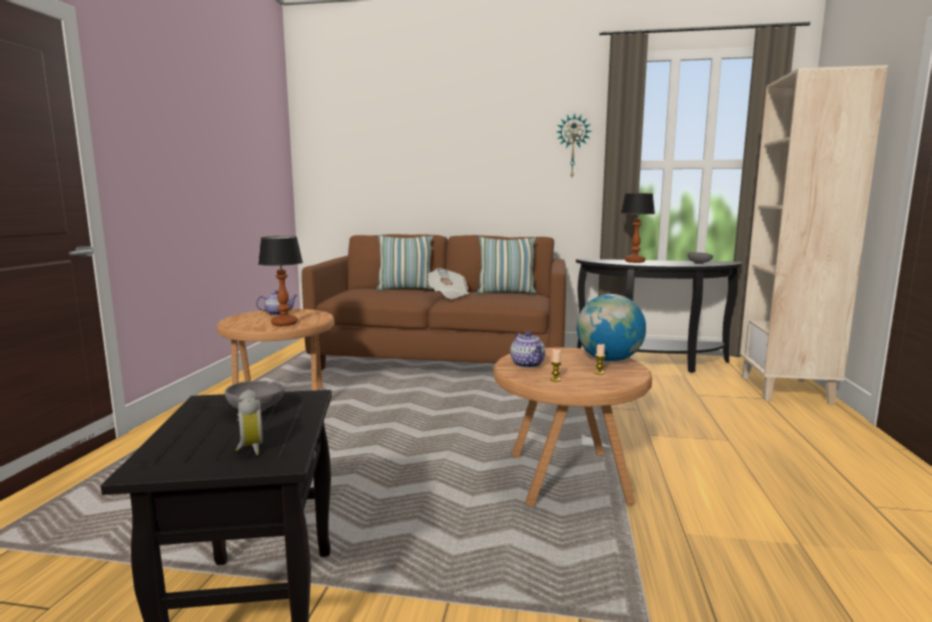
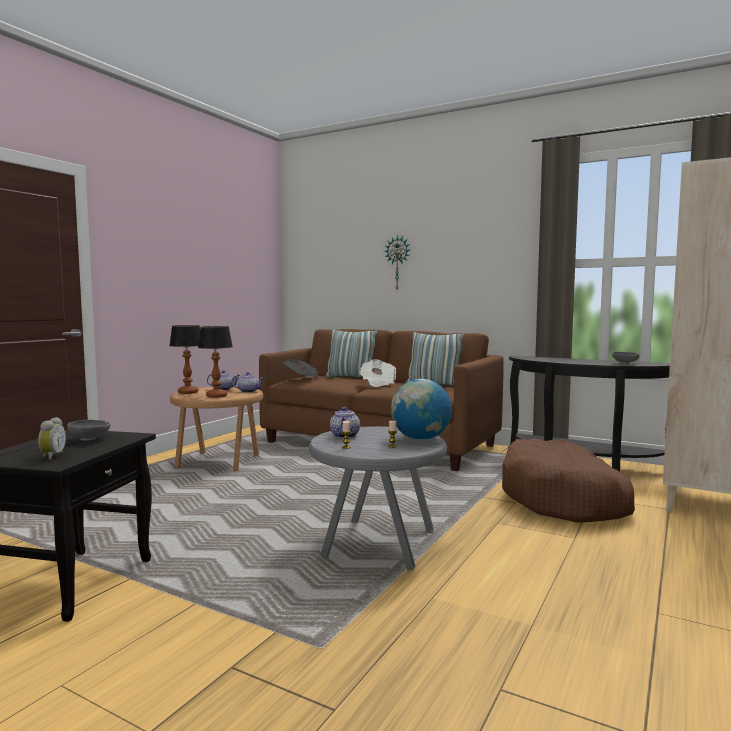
camera: 20 degrees right, 5 degrees down
brown side table [493,347,652,507] -> grey side table [309,426,447,570]
wall clock [557,113,592,177] -> wall clock moved to [384,235,410,289]
table lamp [621,193,655,263] -> table lamp moved to [169,325,200,394]
none -> teapot [231,372,265,393]
none -> newspaper [283,359,318,377]
none -> brown dog bed [502,438,635,523]

